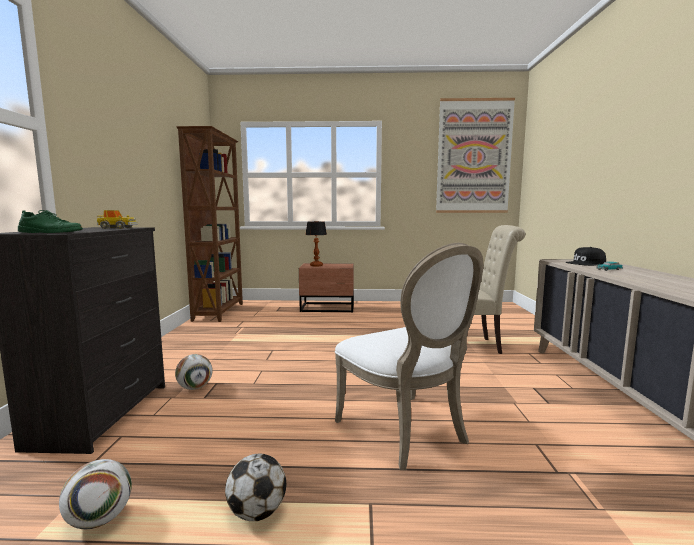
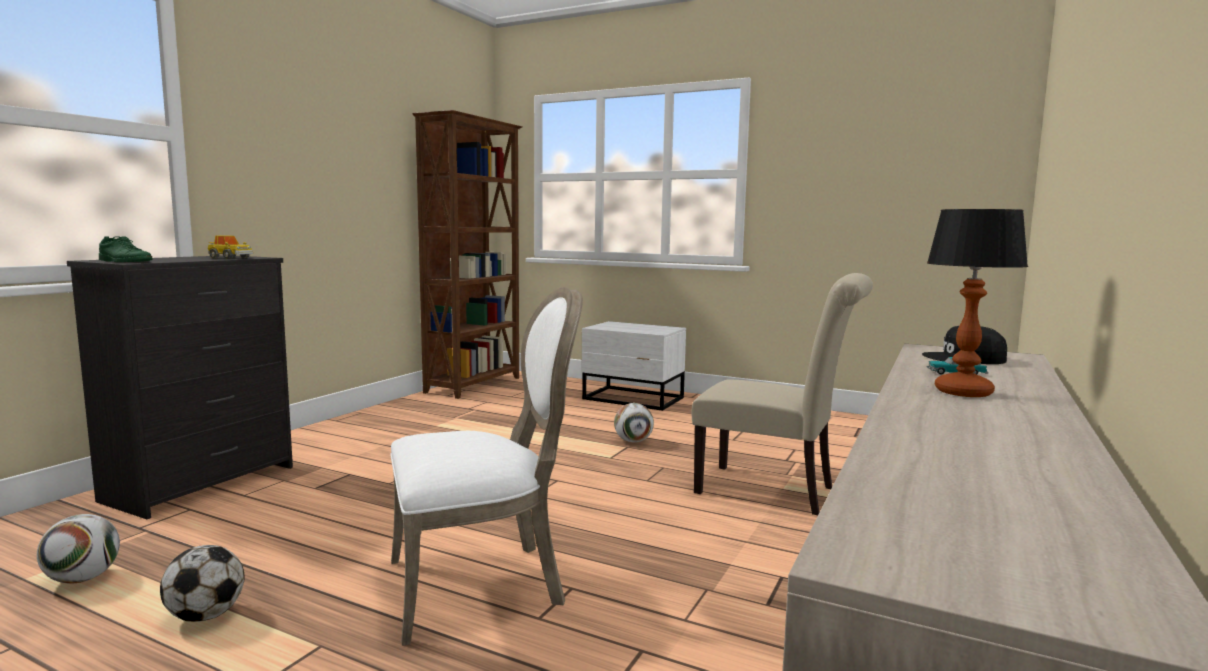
camera: 25 degrees right, 0 degrees up
football [175,354,213,390] -> football moved to [614,403,654,443]
brown nightstand [299,263,354,312] -> white nightstand [582,321,686,411]
table lamp [305,221,327,267] -> table lamp moved to [927,209,1028,397]
white chair [335,243,483,470] -> white chair turned 105 degrees counterclockwise [390,287,583,646]
picture [436,98,515,213] -> none

